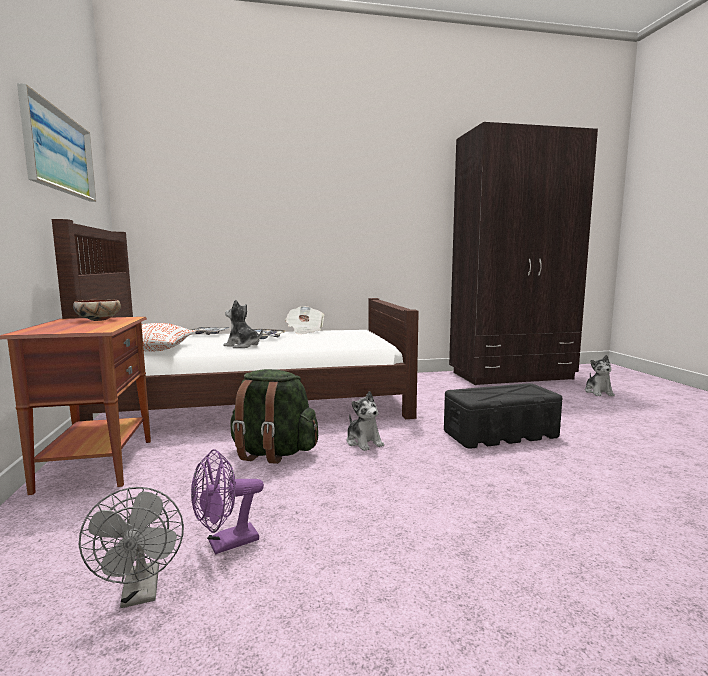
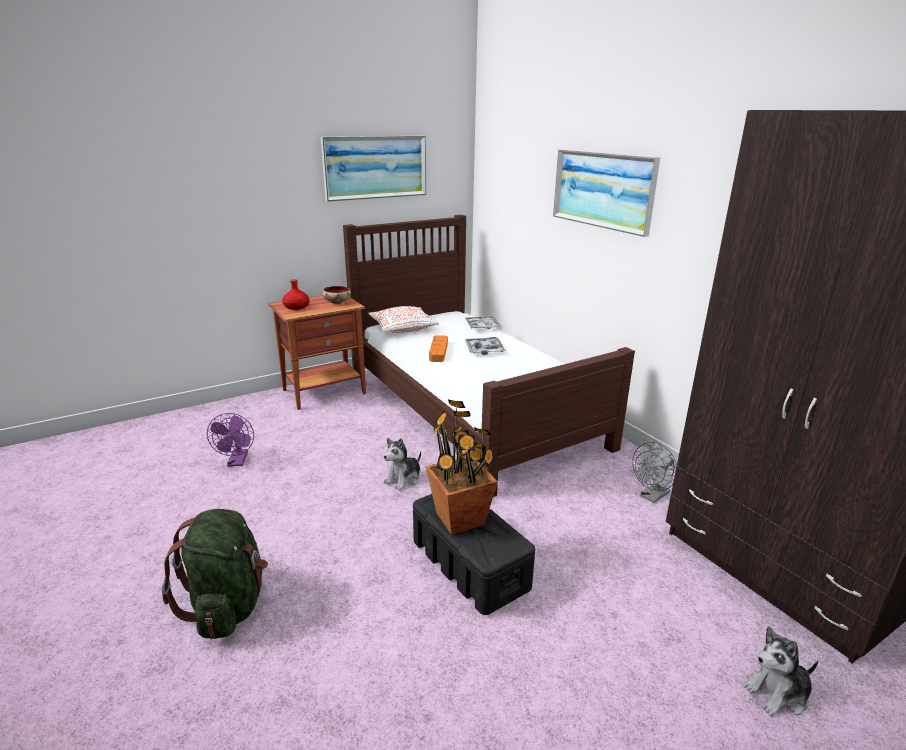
camera: 70 degrees right, 15 degrees up
grey fan [79,487,184,608] -> grey fan moved to [632,442,677,503]
purple fan [191,449,264,555] -> purple fan turned 135 degrees counterclockwise [207,413,254,467]
plush toy [223,299,263,348] -> orange tray [429,335,448,362]
green backpack [230,369,318,464] -> green backpack moved to [162,509,268,639]
newspaper [285,306,324,334] -> none
none -> red bottle [282,279,309,310]
none -> potted plant [426,400,498,535]
none -> picture [553,149,660,237]

